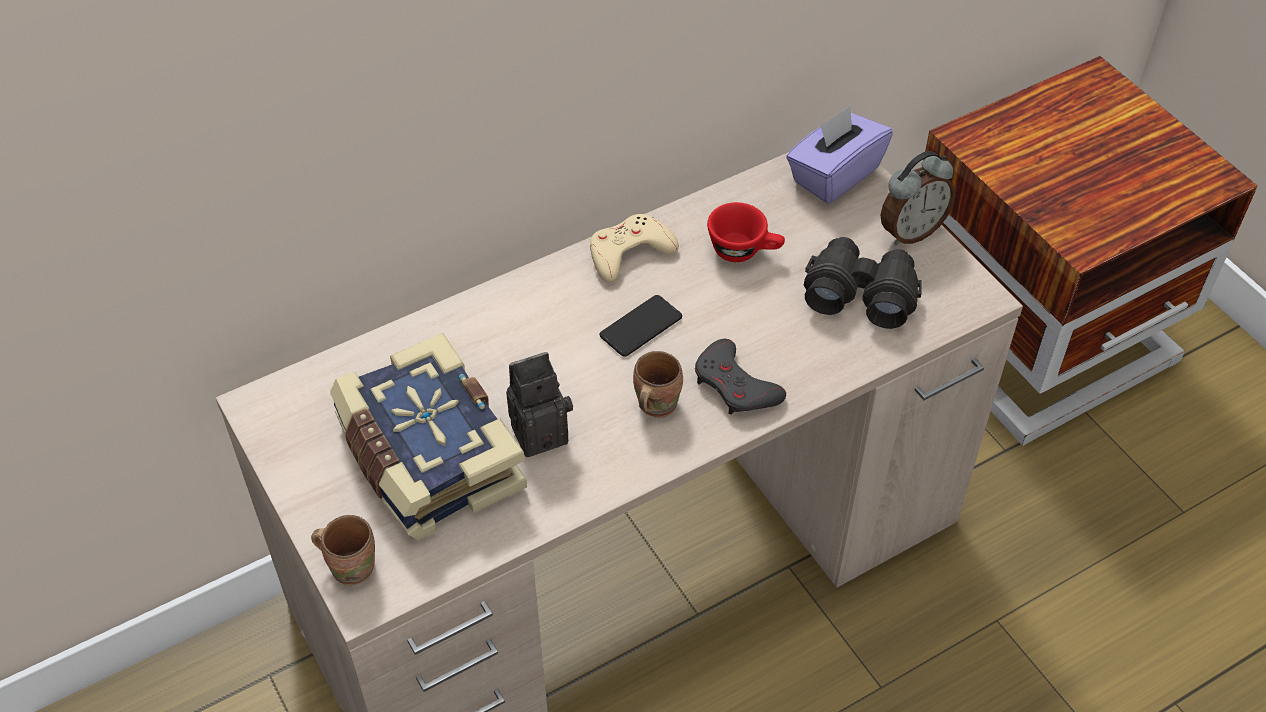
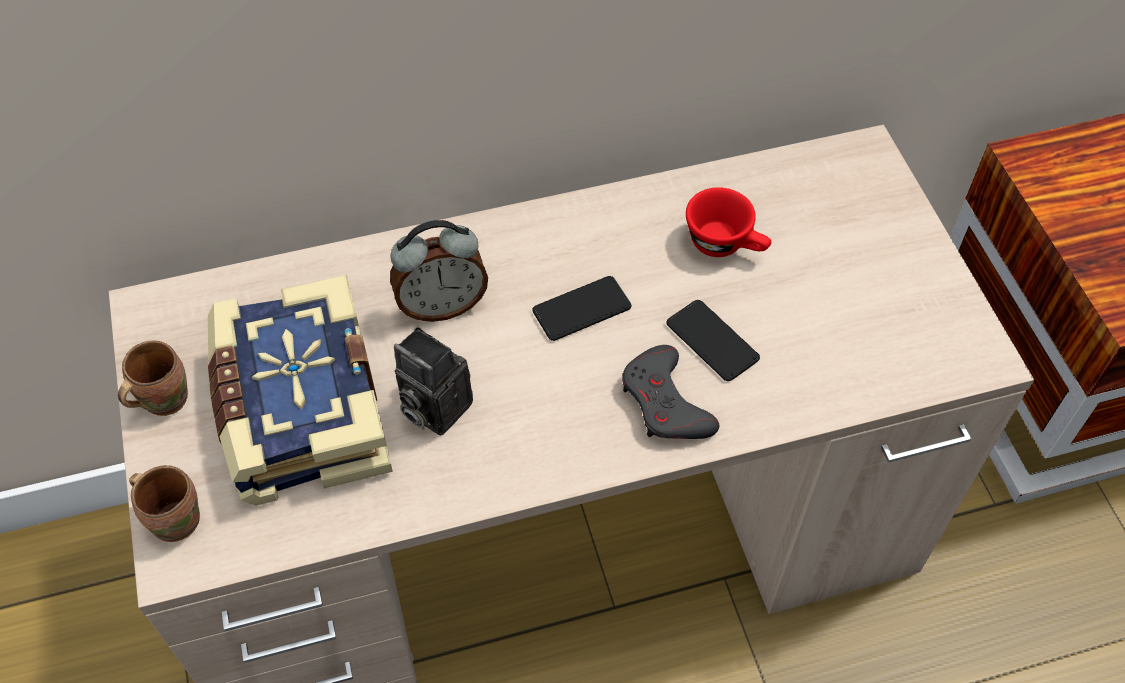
camera: 15 degrees right, 5 degrees up
camera [506,352,573,457] -> camera turned 135 degrees counterclockwise [394,327,473,436]
beige game controller [590,214,679,282] -> none
brown mug [633,351,683,418] -> brown mug moved to [118,341,188,416]
purple tissue box [786,106,893,204] -> none
black binoculars [804,237,922,329] -> none
alarm clock [881,151,955,245] -> alarm clock moved to [390,220,488,322]
none -> phone [666,300,760,381]

